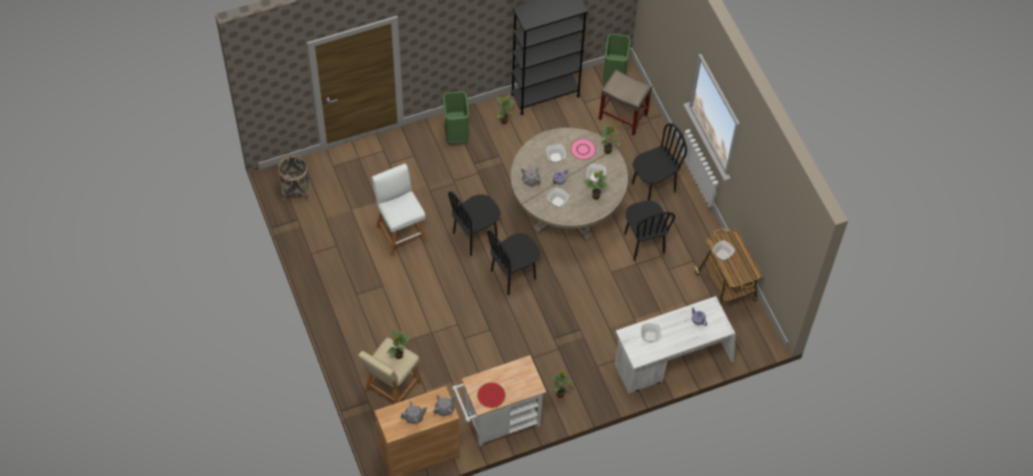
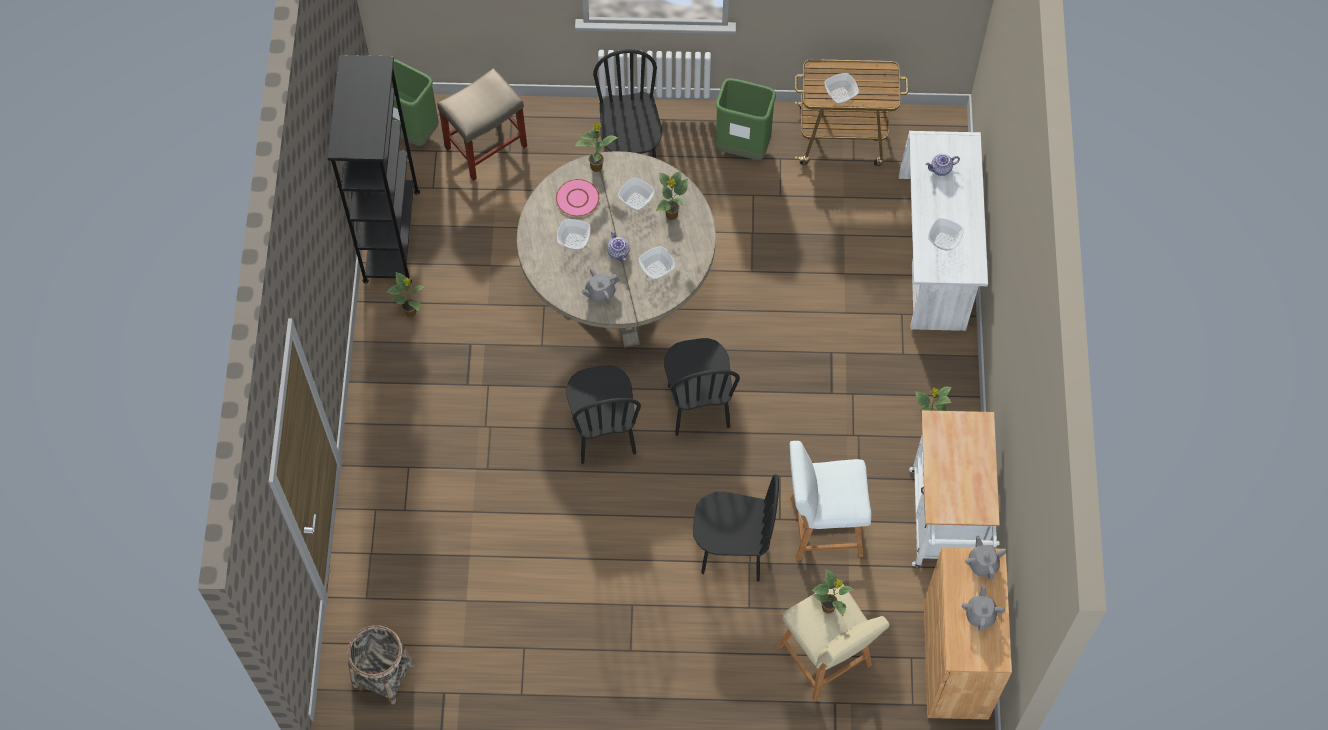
camera: 65 degrees left, 5 degrees up
white stool [372,163,428,257] -> white stool moved to [790,441,872,561]
green trash can [443,91,469,145] -> green trash can moved to [715,78,776,160]
red plate [477,382,505,408] -> none
black chair [624,200,675,261] -> black chair moved to [693,474,779,582]

